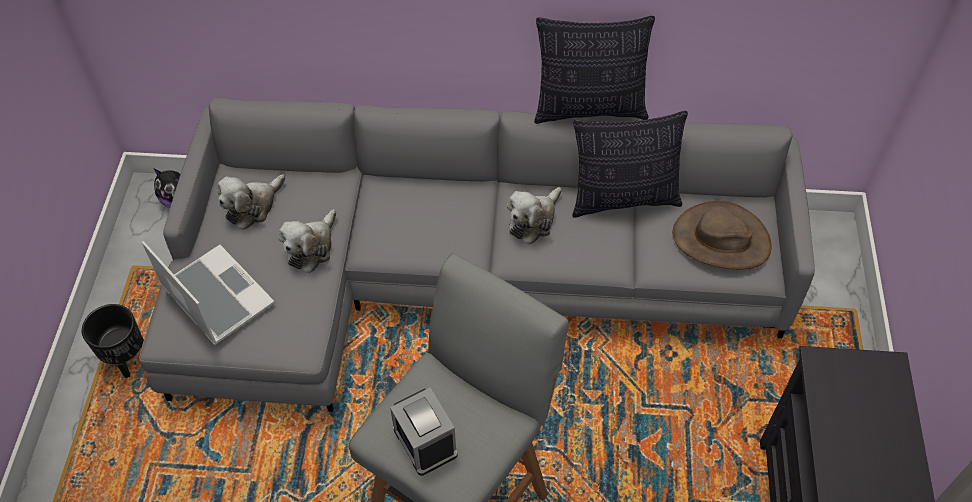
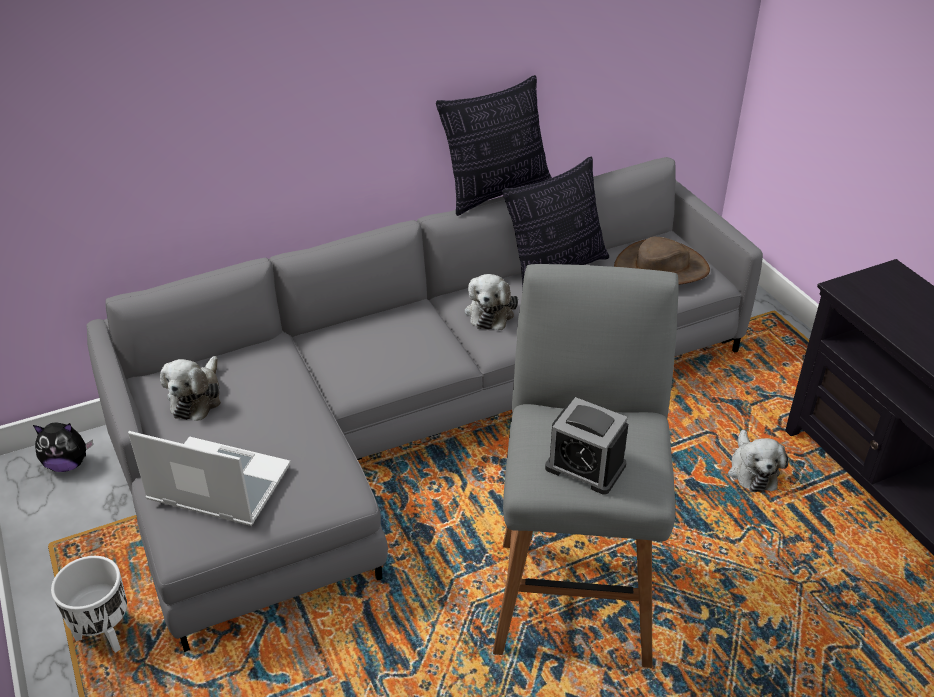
camera: 30 degrees left, 15 degrees down
black planter [82,304,144,378] -> white planter [51,556,127,653]
plush toy [279,209,336,273] -> plush toy moved to [728,430,788,492]

